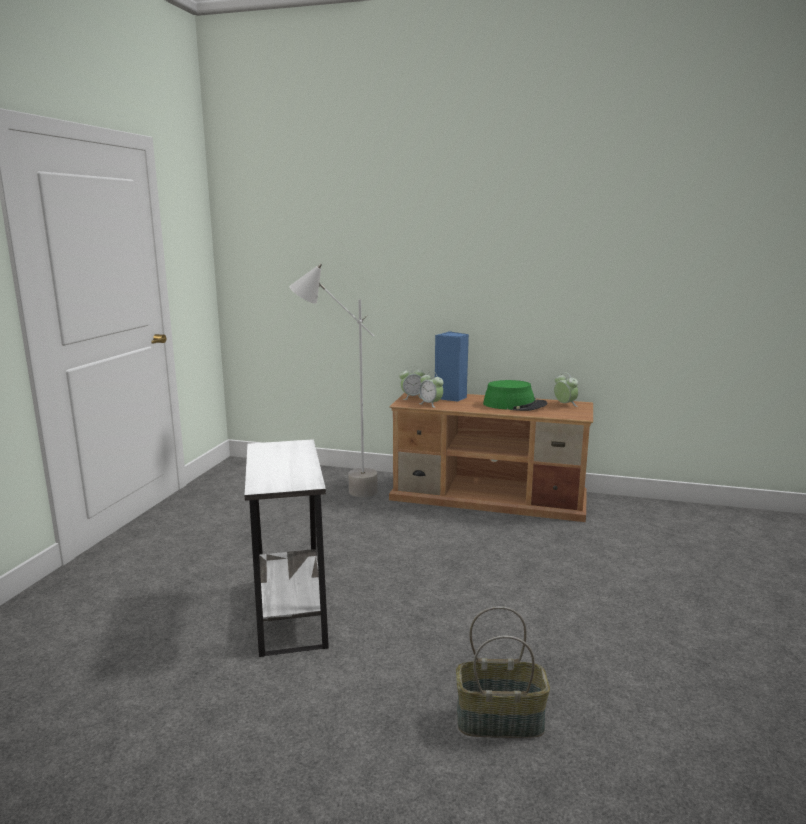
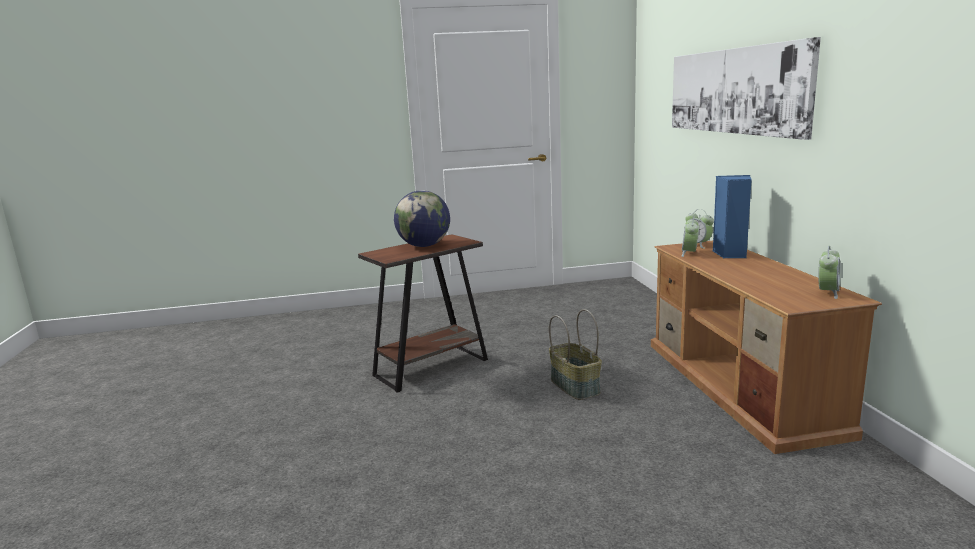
camera: 65 degrees right, 0 degrees up
white side table [244,439,329,657] -> brown side table [358,234,488,393]
grey floor lamp [290,264,378,497] -> none
basket [456,606,550,738] -> basket moved to [549,309,602,400]
green hat [483,380,548,411] -> none
none -> globe [394,190,450,247]
none -> picture [672,37,821,140]

